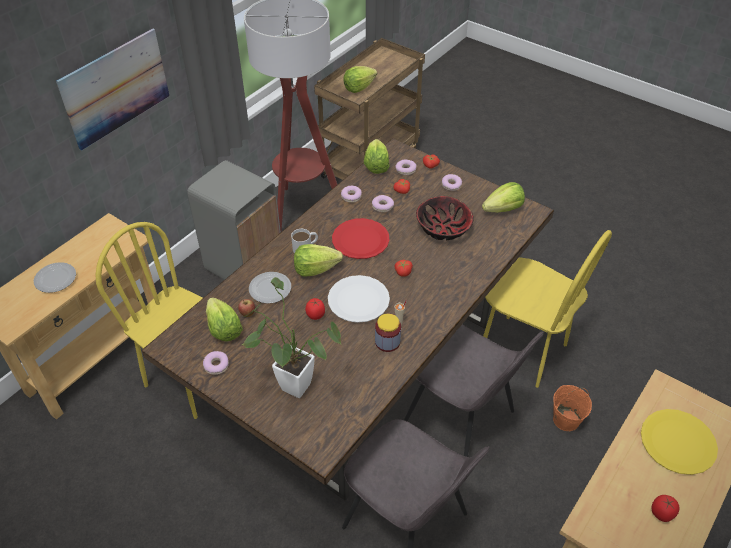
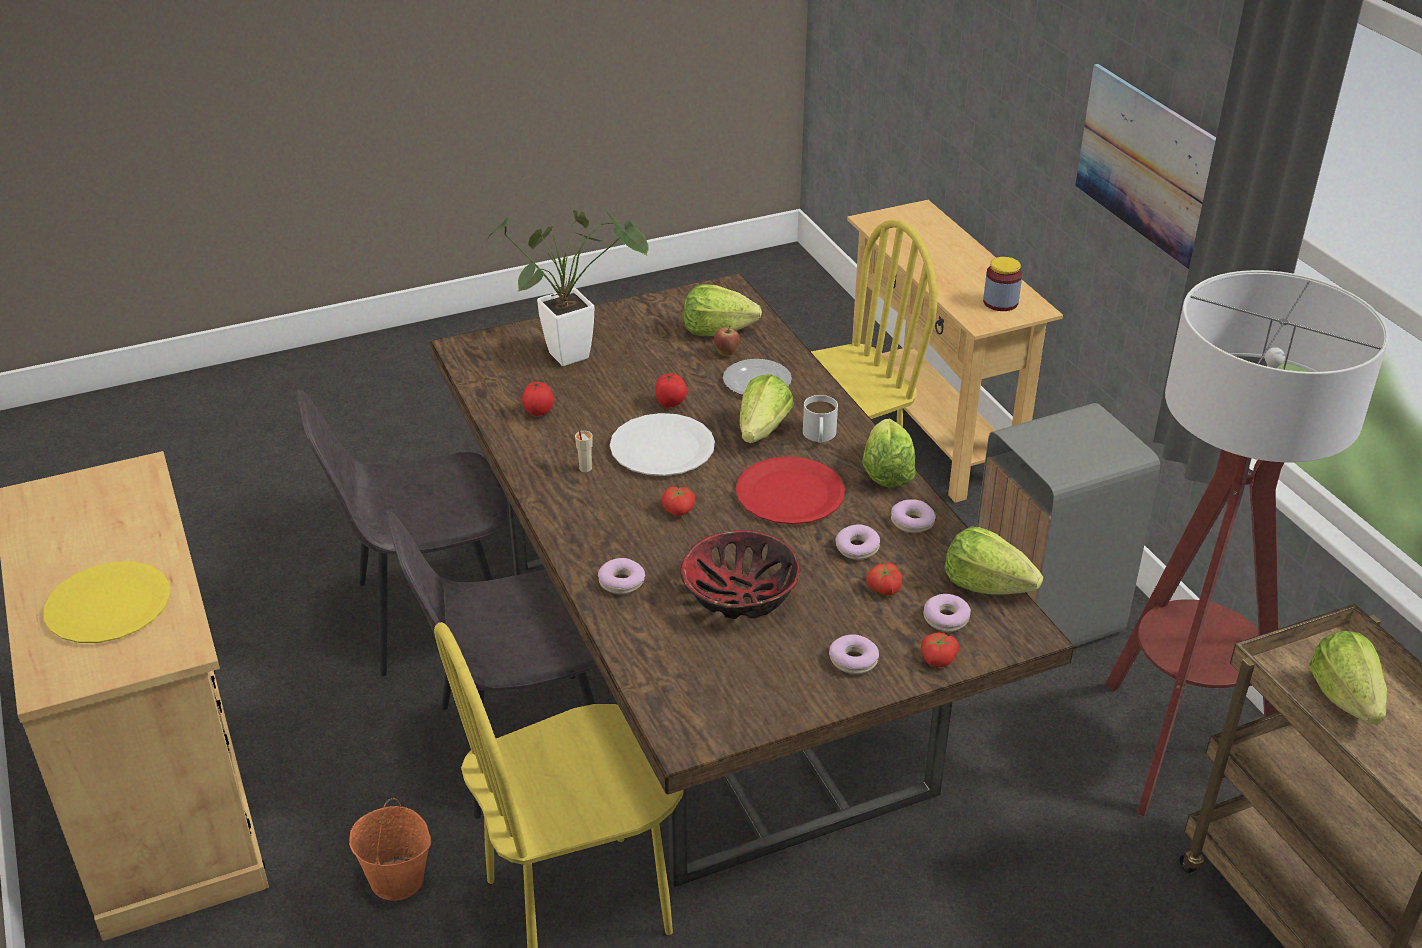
camera: 120 degrees right, 10 degrees down
plate [34,262,76,293] -> none
donut [203,351,229,375] -> donut moved to [598,558,645,594]
jar [375,313,401,352] -> jar moved to [983,257,1022,311]
lettuce [482,182,525,213] -> lettuce moved to [862,418,915,487]
tomato [651,495,679,522] -> tomato moved to [522,381,554,416]

